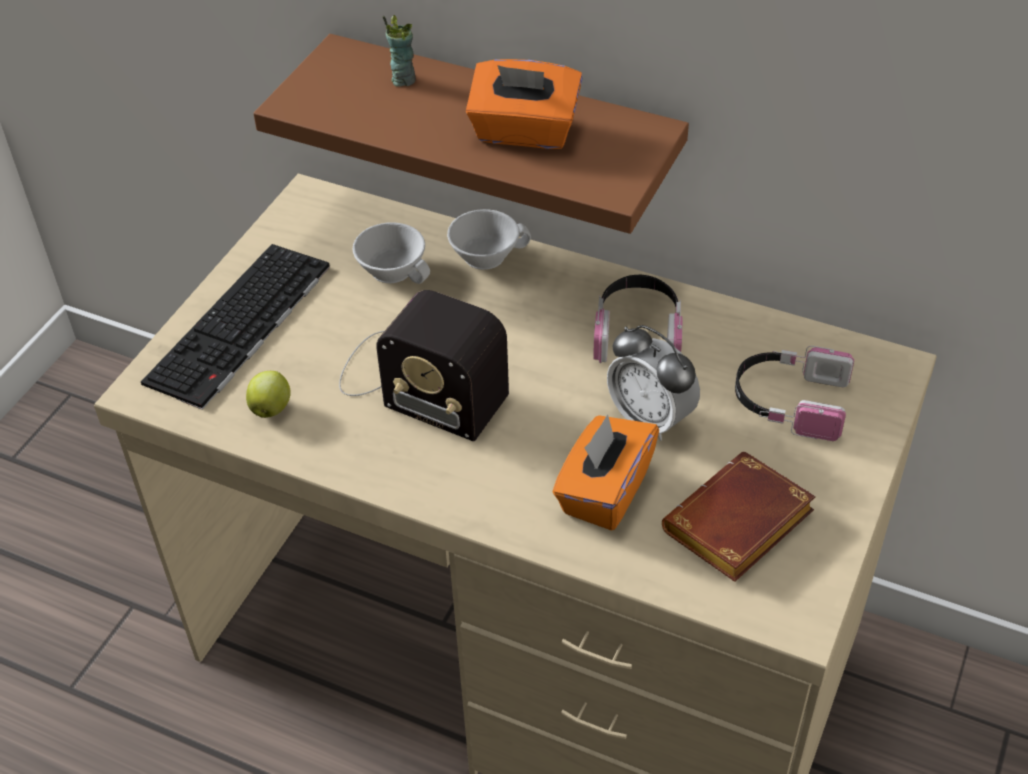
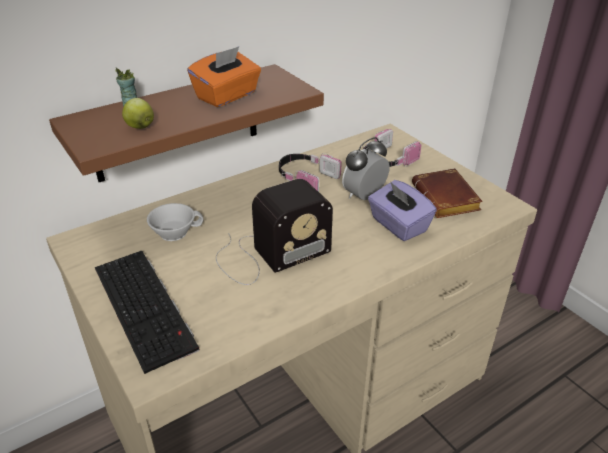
camera: 60 degrees left, 10 degrees down
apple [246,371,291,418] -> apple moved to [122,98,154,129]
white cup [447,209,531,270] -> none
orange tissue box [552,414,659,531] -> purple tissue box [368,180,437,241]
alarm clock [607,325,700,441] -> alarm clock turned 150 degrees clockwise [342,137,390,200]

